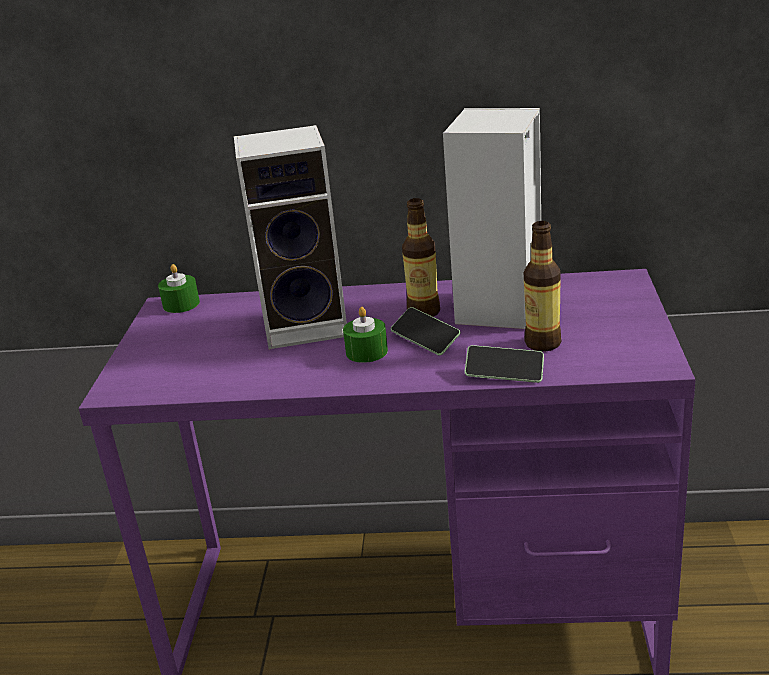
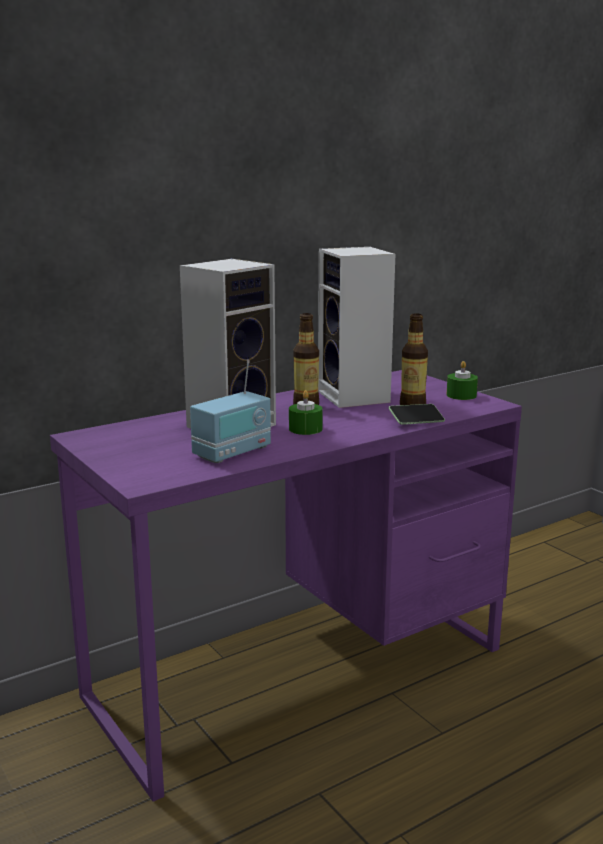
camera: 40 degrees left, 10 degrees down
green candle [158,264,200,313] -> green candle moved to [447,361,478,400]
phone [391,307,461,356] -> none
none -> radio [190,360,271,463]

